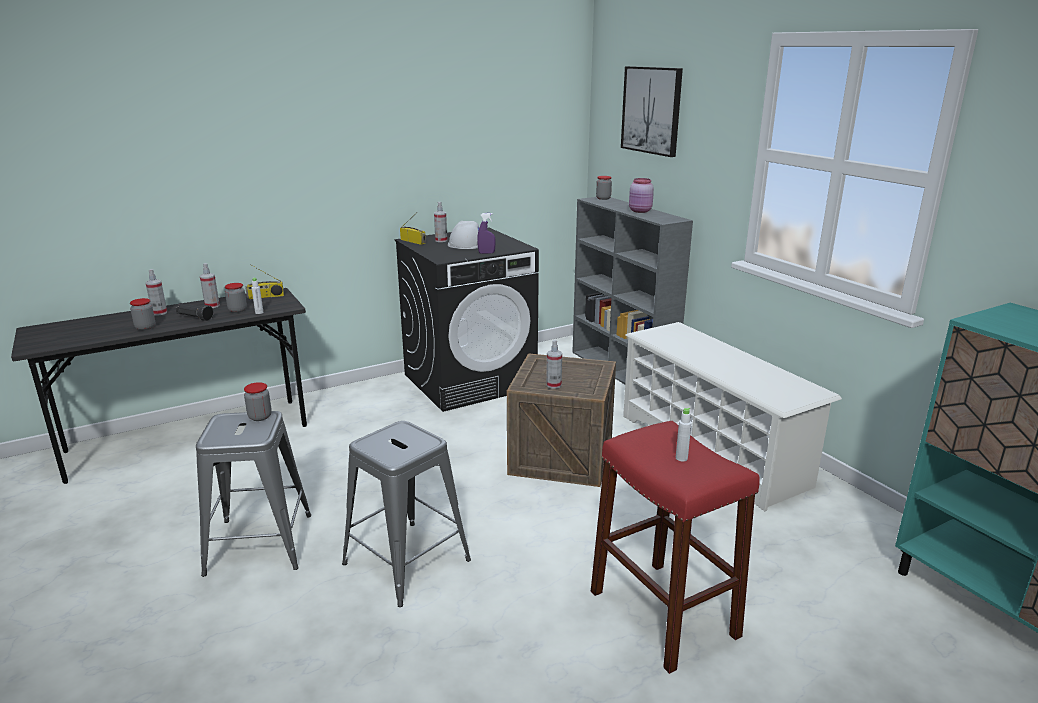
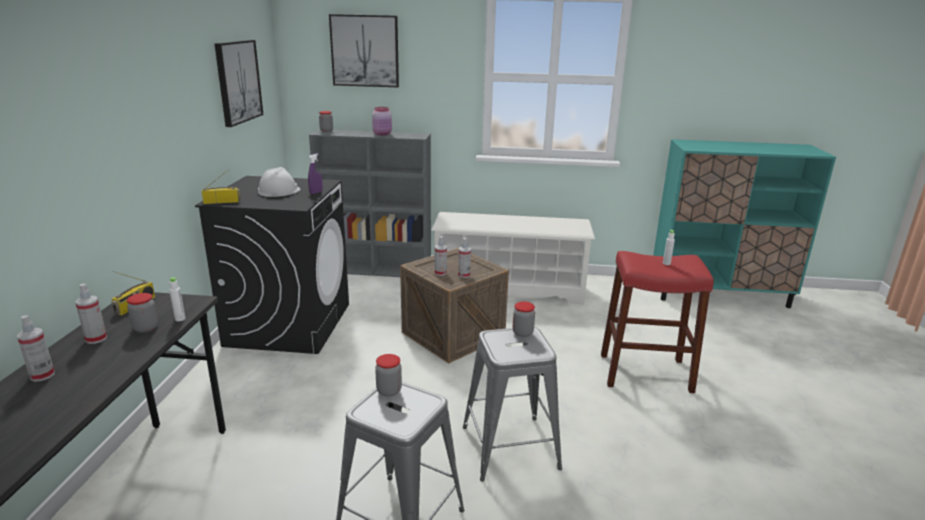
camera: 55 degrees left, 0 degrees up
jar [130,298,155,330] -> jar moved to [513,302,535,337]
black flashlight [176,303,214,321] -> none
spray bottle [434,202,447,242] -> spray bottle moved to [435,236,447,276]
none -> picture [214,40,263,127]

